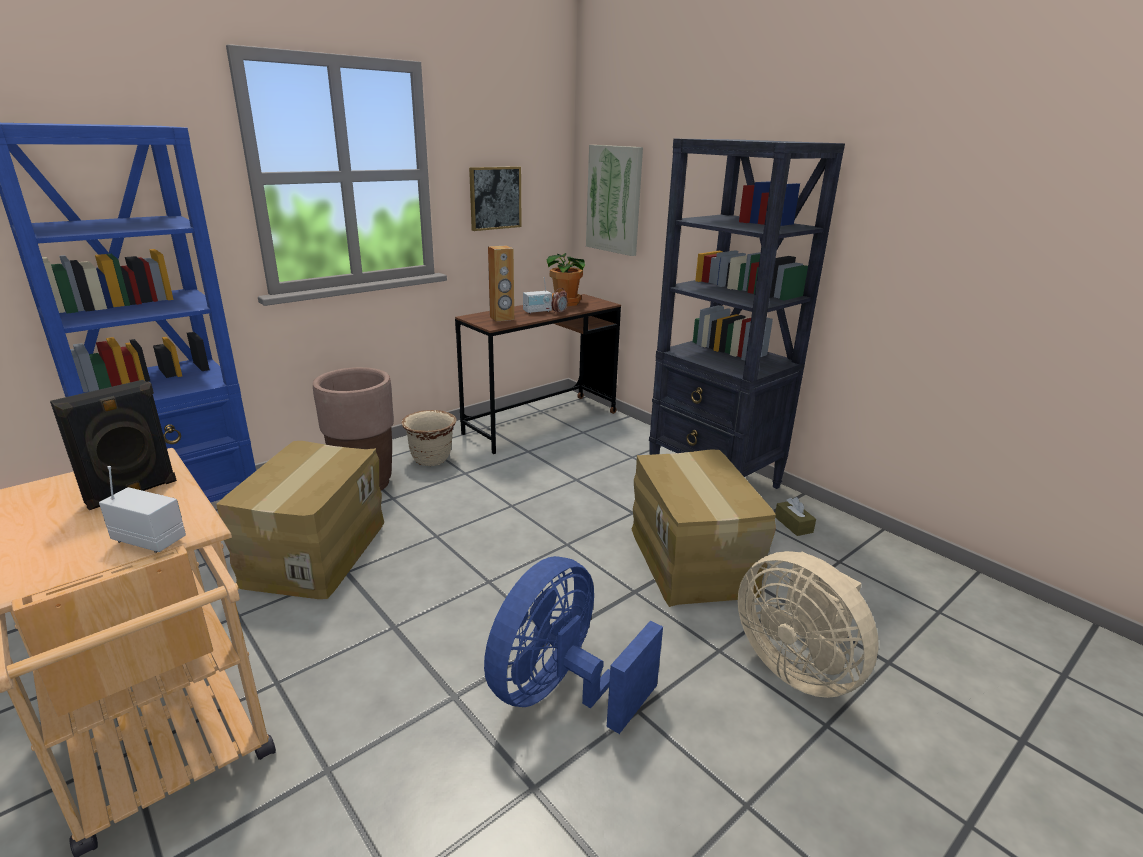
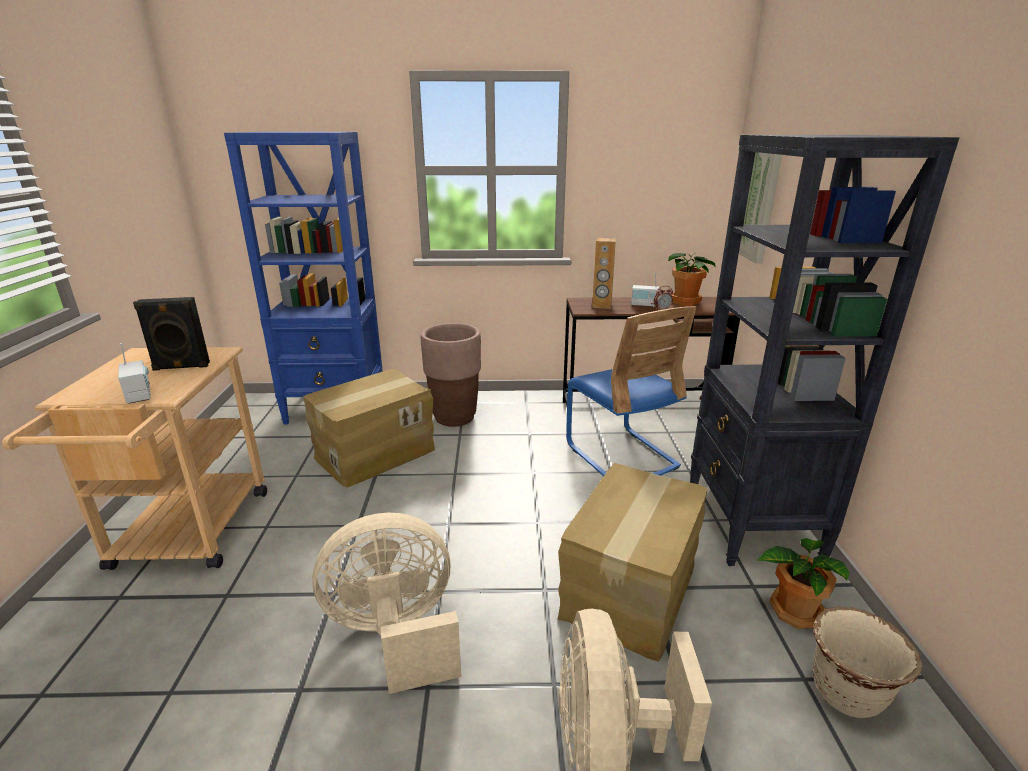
camera: 40 degrees right, 0 degrees up
beige planter [402,410,457,466] -> beige planter moved to [813,607,922,718]
picture [469,166,522,231] -> none
blue fan [484,556,663,734] -> beige fan [312,513,462,694]
brown tissue box [775,497,816,536] -> potted plant [757,538,850,629]
none -> blue chair [566,306,696,476]

